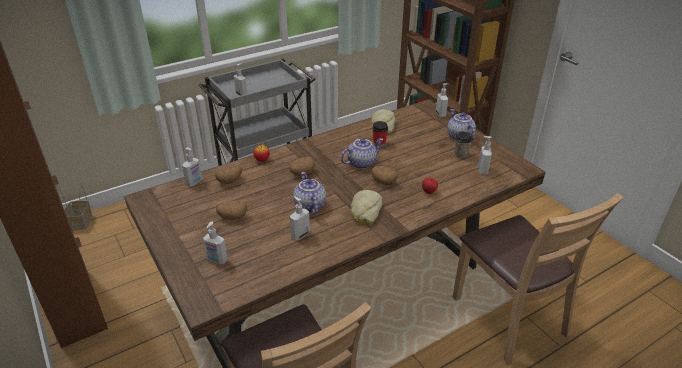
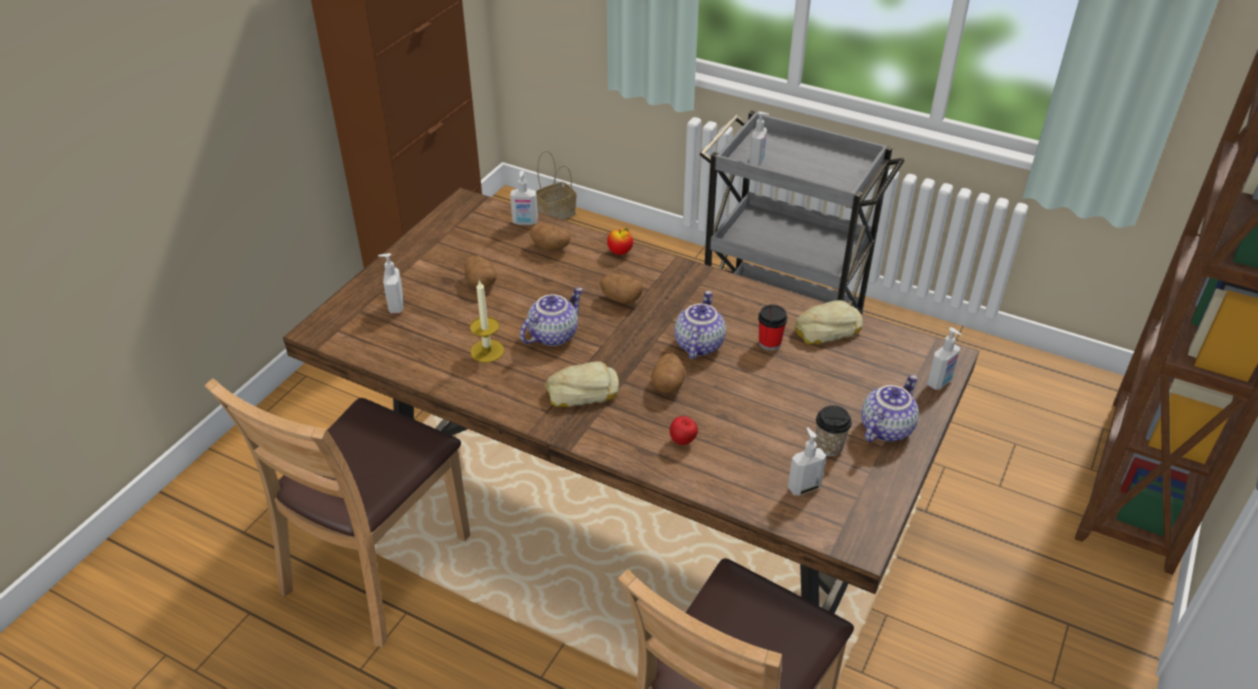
camera: 60 degrees right, 5 degrees up
soap dispenser [290,196,310,240] -> candle [470,280,504,363]
teapot [341,138,383,169] -> teapot turned 105 degrees counterclockwise [675,291,726,359]

